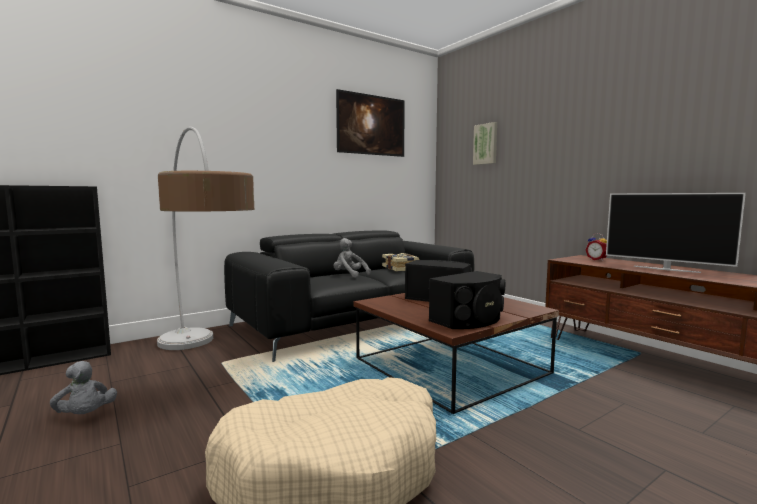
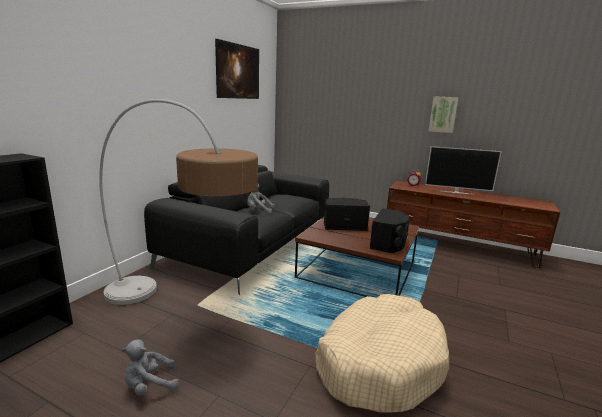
camera: 30 degrees left, 10 degrees up
grey plush toy [50,361,117,414] -> grey plush toy turned 135 degrees clockwise [121,340,179,396]
book [382,253,419,272] -> none
picture [473,122,497,165] -> picture moved to [429,96,459,133]

